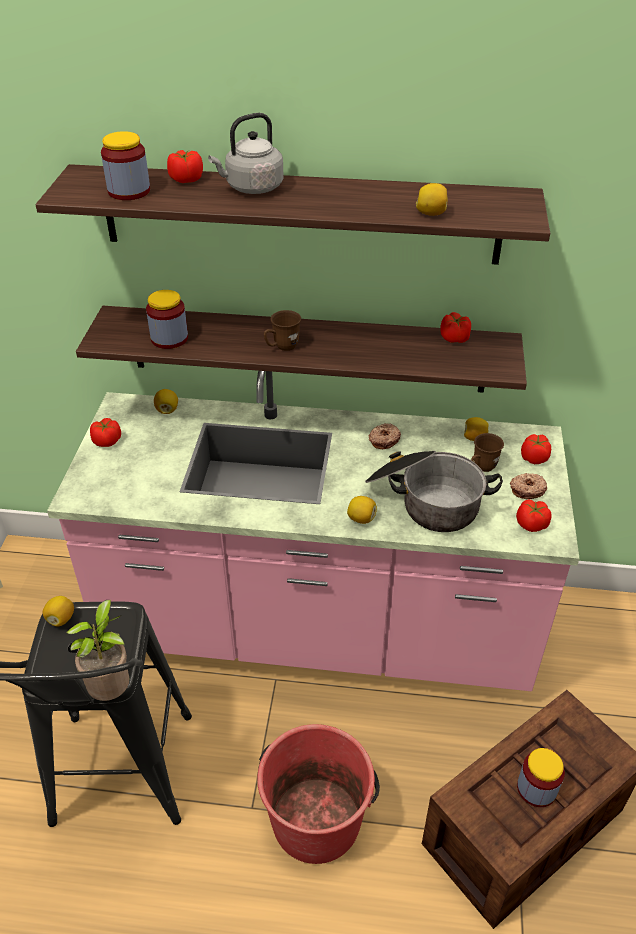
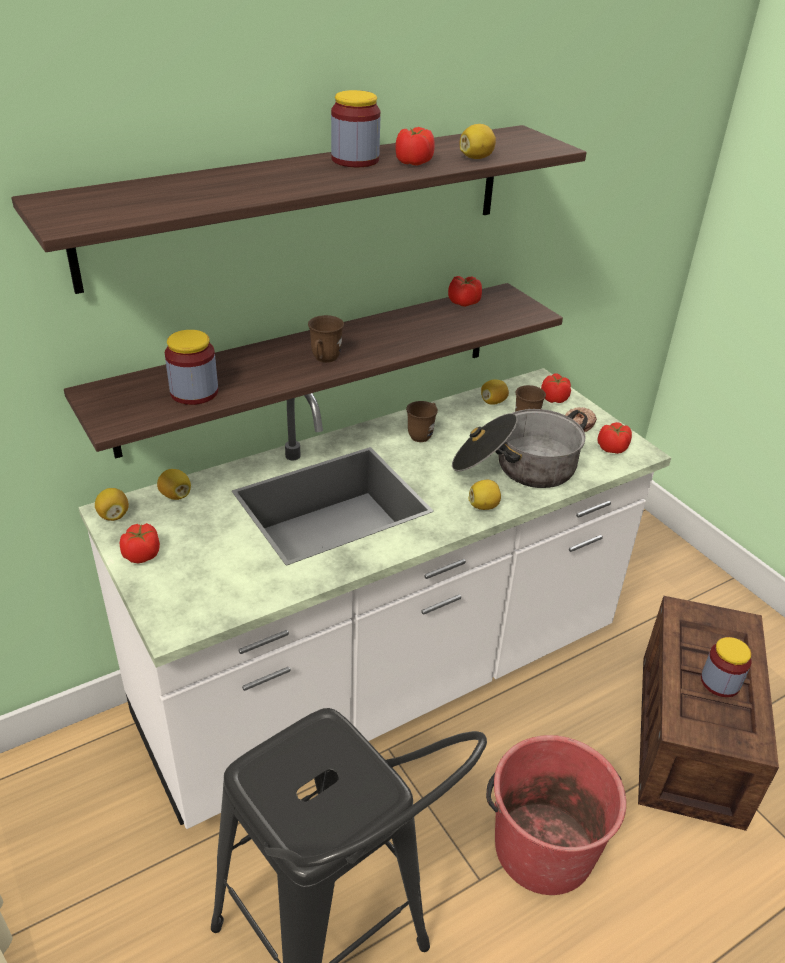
camera: 40 degrees left, 5 degrees down
lemon [43,596,74,627] -> lemon moved to [95,488,129,521]
pink counter [47,371,580,691] -> white counter [78,368,671,829]
potted plant [66,600,129,701] -> none
jar [101,131,150,200] -> jar moved to [331,90,381,167]
tomato [167,150,203,183] -> tomato moved to [396,127,435,166]
grey kettle [208,113,284,194] -> none
donut [368,423,401,449] -> brown mug [406,401,438,442]

